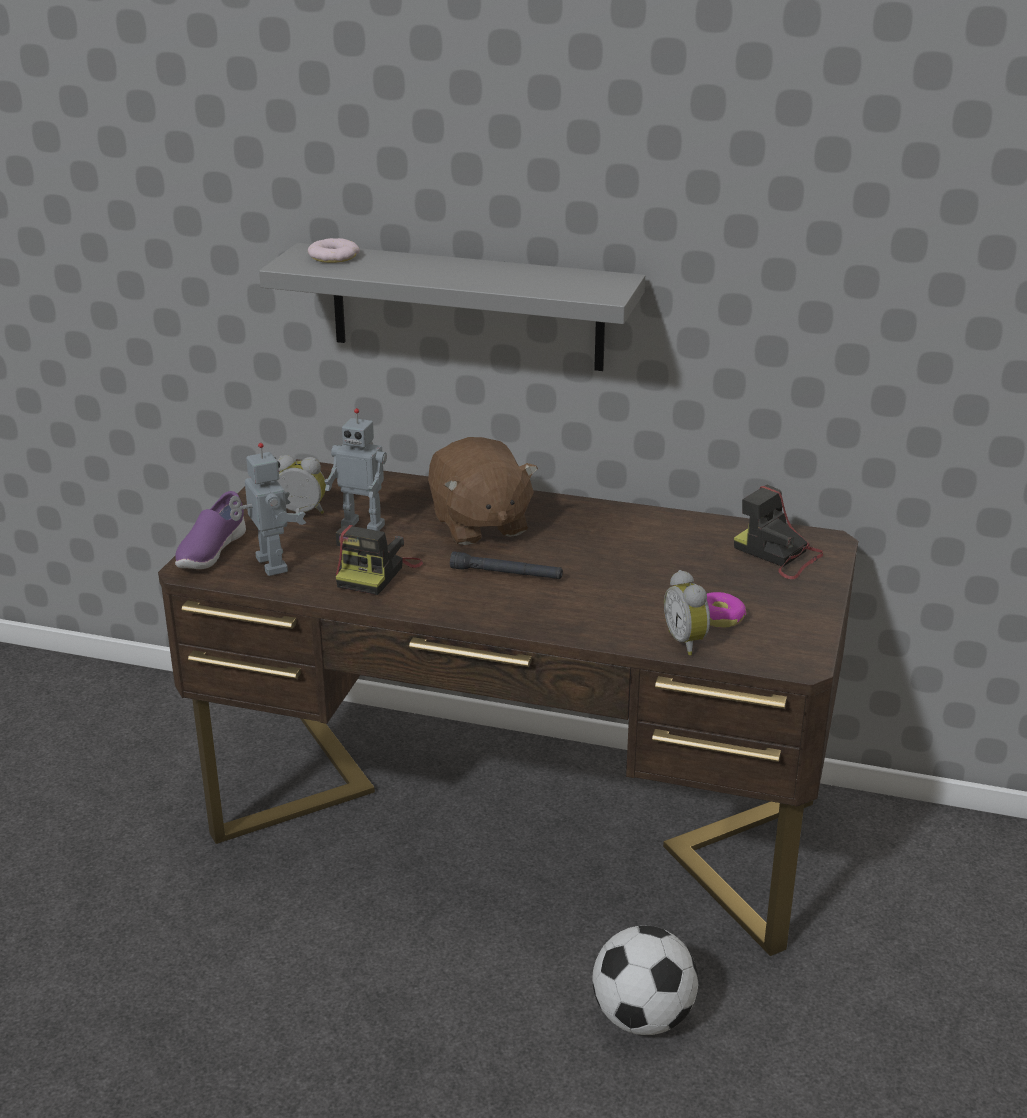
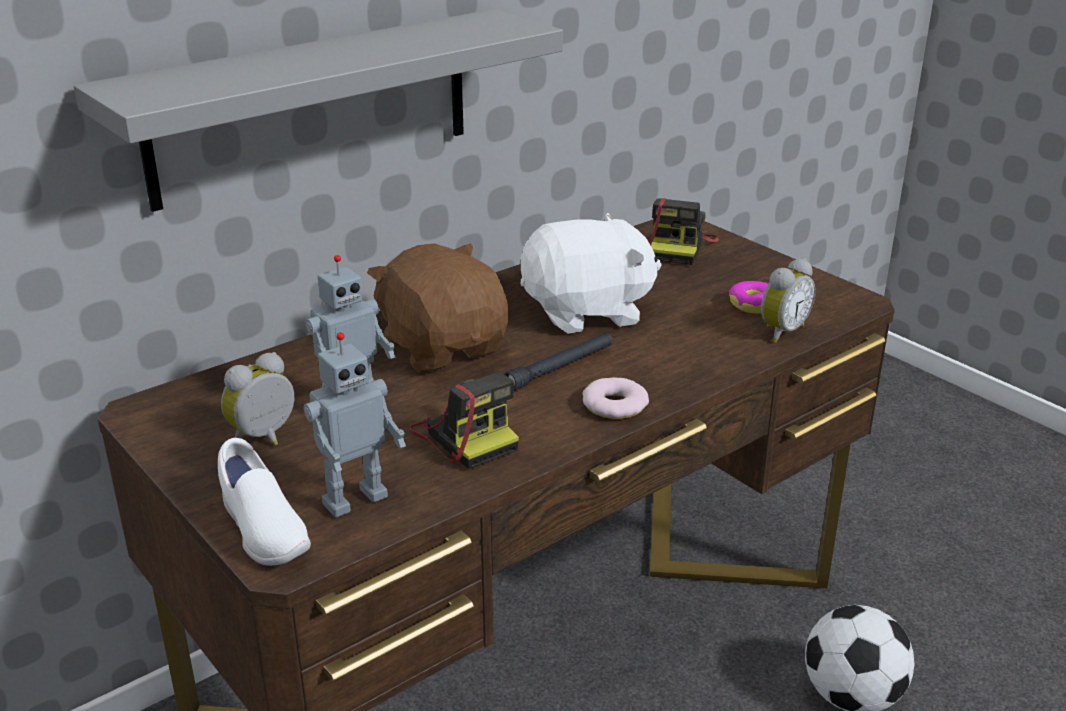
camera: 55 degrees left, 0 degrees up
purple shoe [175,491,246,569] -> white shoe [218,438,311,566]
toy robot [229,443,306,576] -> toy robot turned 135 degrees clockwise [304,332,406,518]
donut [308,238,360,263] -> donut moved to [583,377,649,419]
brown plush toy [428,437,538,545] -> brown plush toy turned 135 degrees counterclockwise [367,243,509,373]
alarm clock [664,570,710,655] -> alarm clock turned 60 degrees counterclockwise [761,258,815,343]
camera [734,484,823,580] -> camera turned 60 degrees counterclockwise [649,198,719,265]
none -> white plush toy [521,213,662,334]

